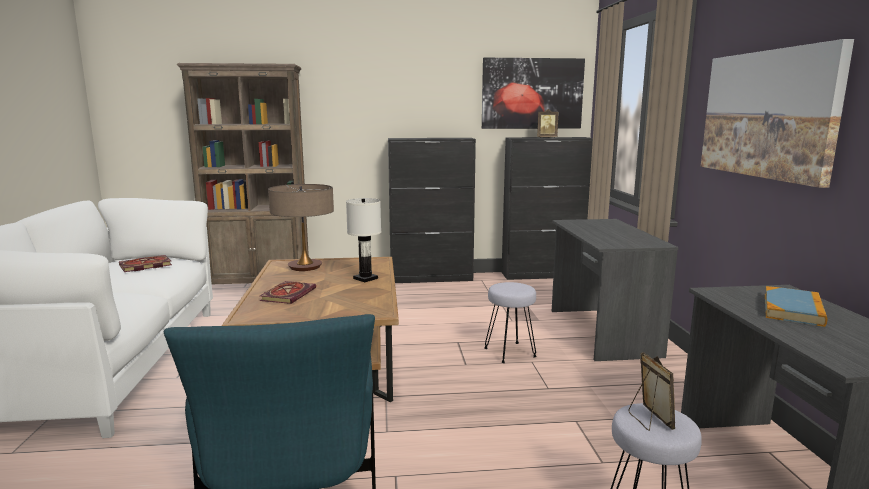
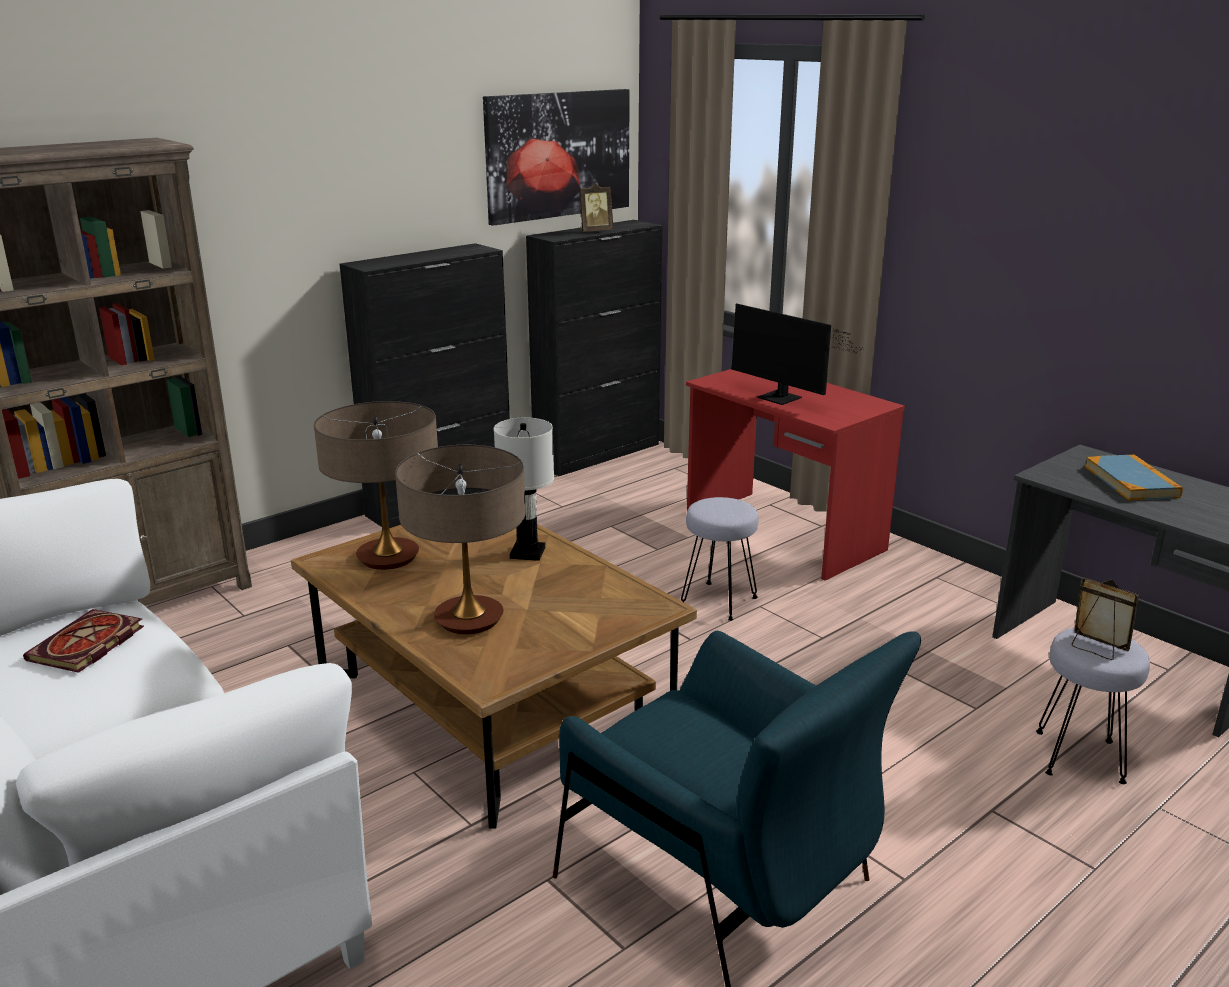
camera: 35 degrees left, 10 degrees up
book [260,281,316,304] -> table lamp [395,445,526,634]
grey desk [552,219,678,361] -> red desk [686,369,905,581]
picture [701,39,854,188] -> none
none -> monitor [731,303,863,405]

